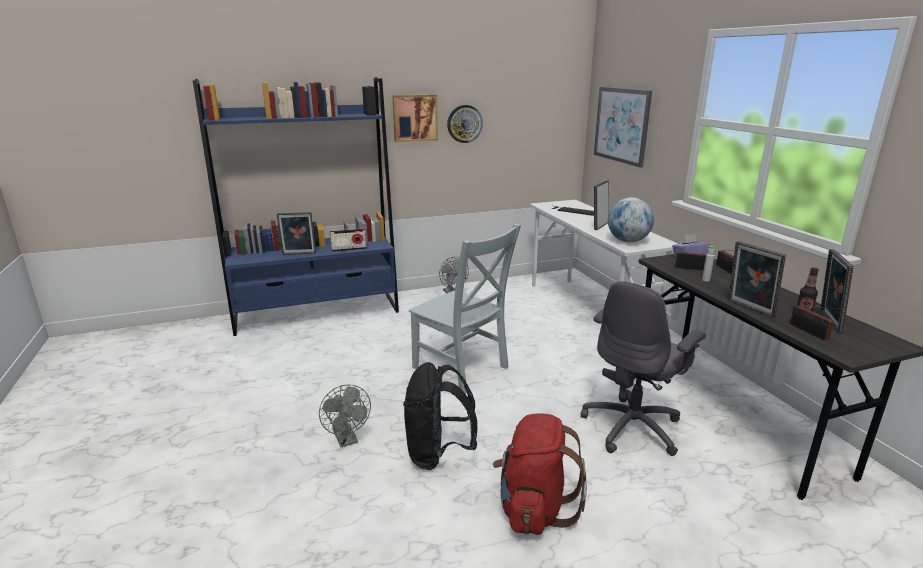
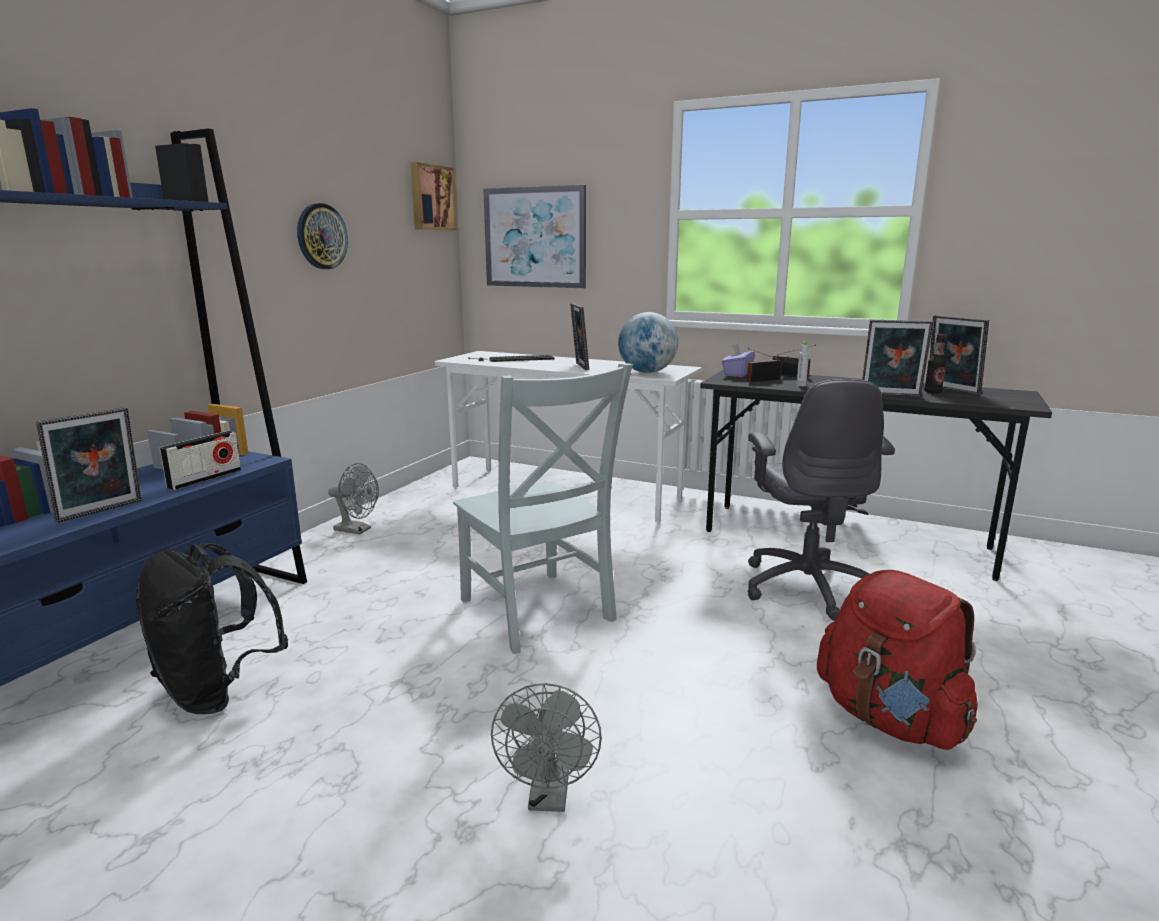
camera: 45 degrees left, 5 degrees down
grey fan [319,385,371,447] -> grey fan turned 75 degrees clockwise [491,683,602,812]
picture [392,94,438,142] -> picture moved to [411,162,457,231]
black backpack [403,362,477,470] -> black backpack moved to [136,543,288,714]
grey chair [409,224,521,394] -> grey chair turned 60 degrees clockwise [453,363,633,654]
radio [790,305,841,340] -> none

